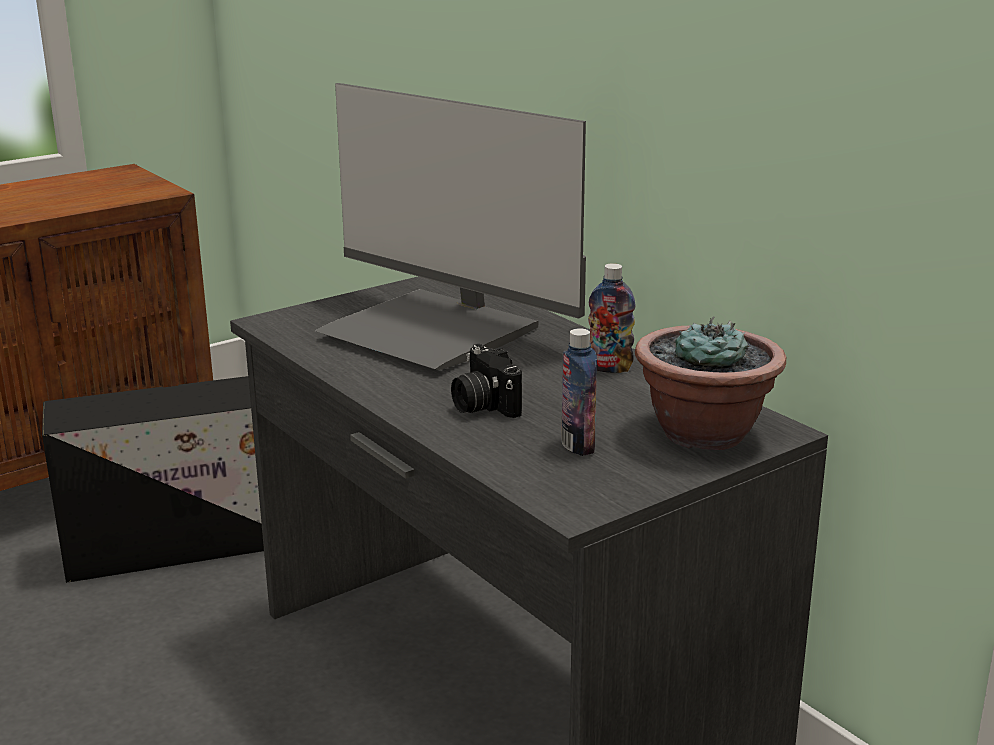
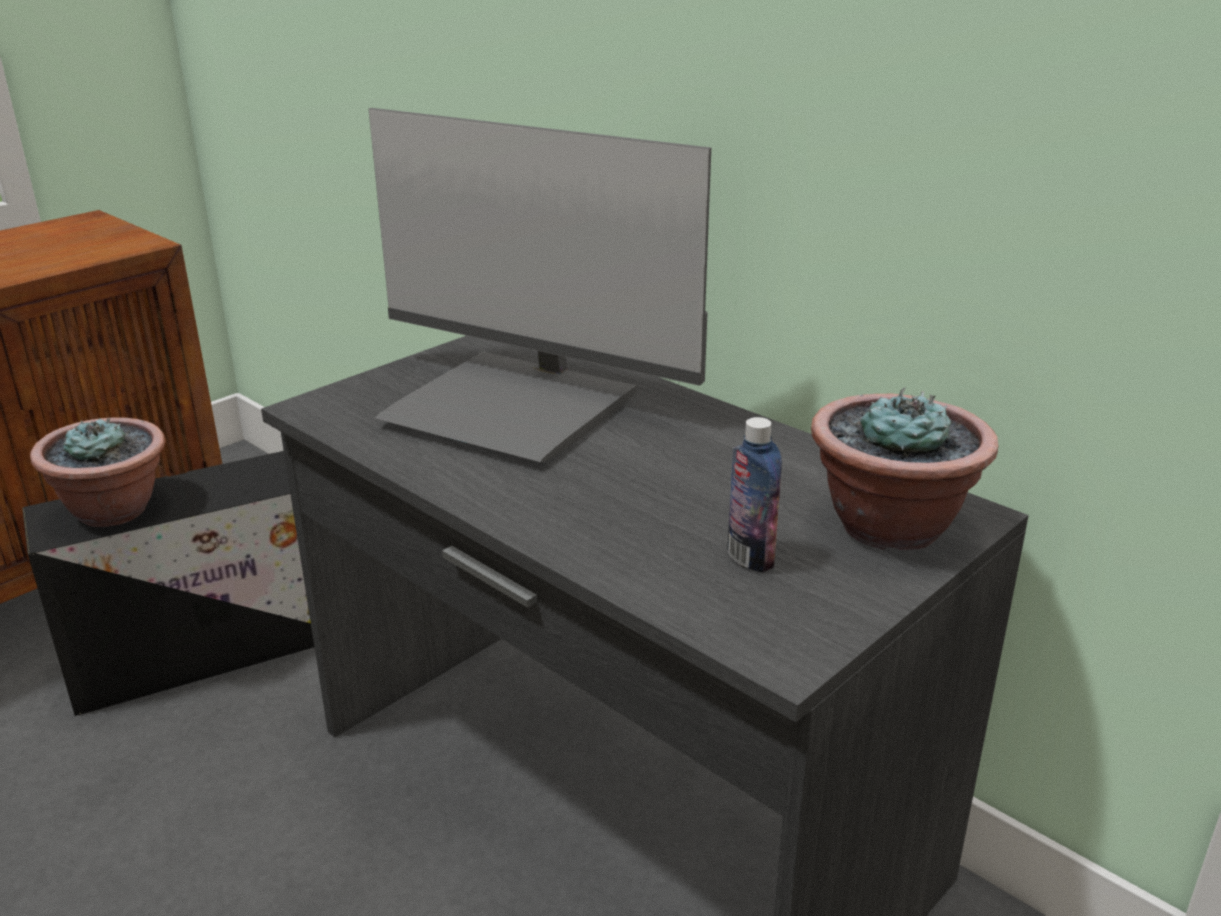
camera: 10 degrees left, 5 degrees up
camera [451,344,522,418] -> none
bottle [588,263,636,373] -> none
none -> potted plant [30,417,166,527]

